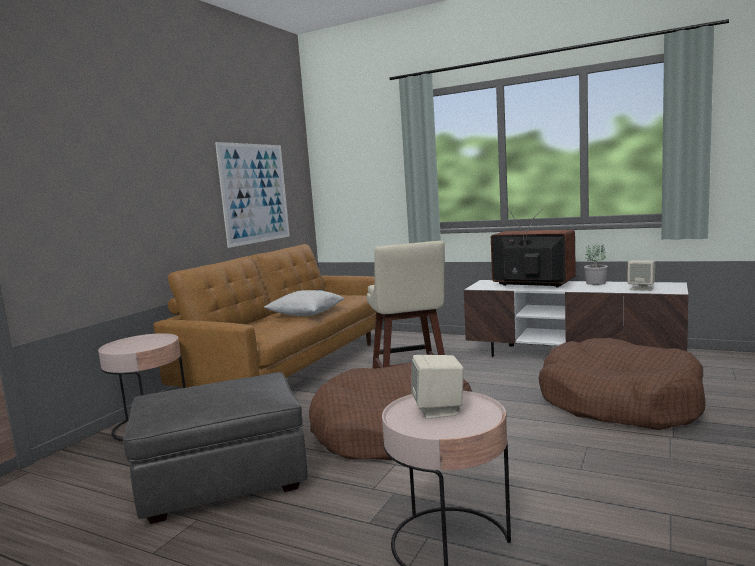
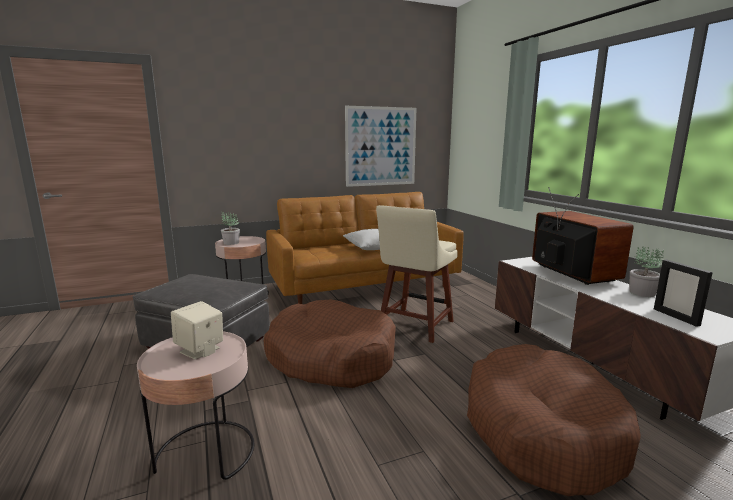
camera: 40 degrees right, 5 degrees up
beige speaker [627,260,655,291] -> picture frame [654,260,713,327]
none -> potted plant [221,212,240,245]

